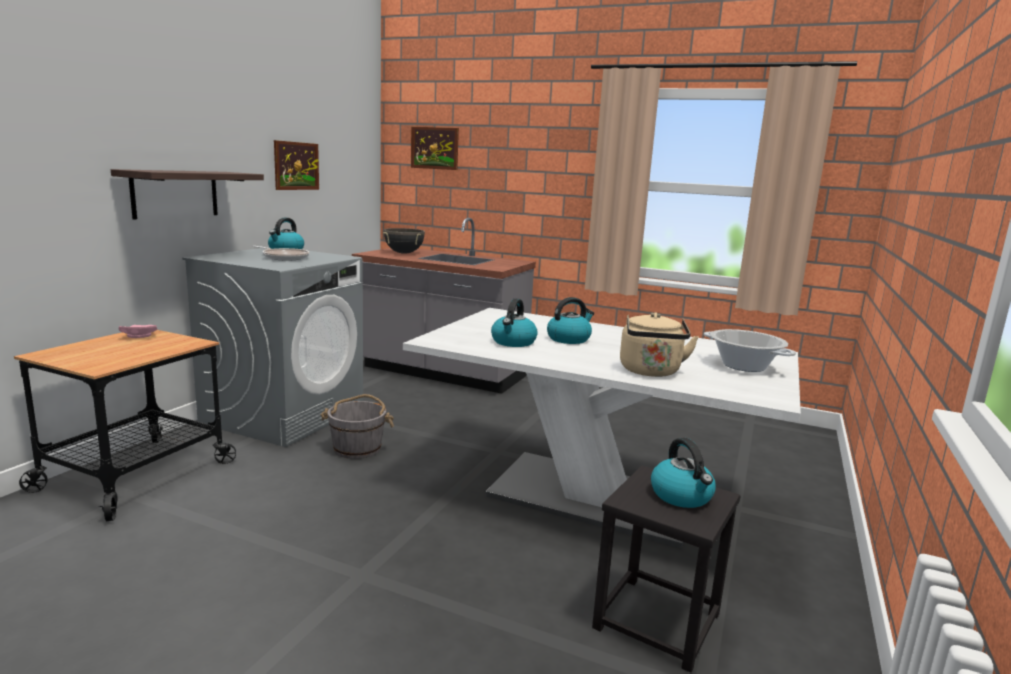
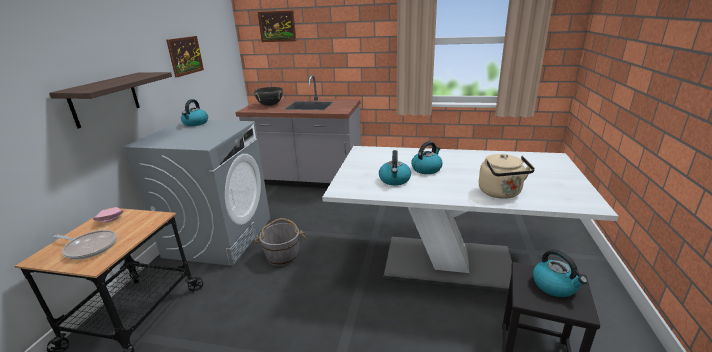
camera: 10 degrees left, 10 degrees up
frying pan [252,246,310,260] -> frying pan moved to [53,230,117,259]
cooking pot [704,329,796,372] -> none

